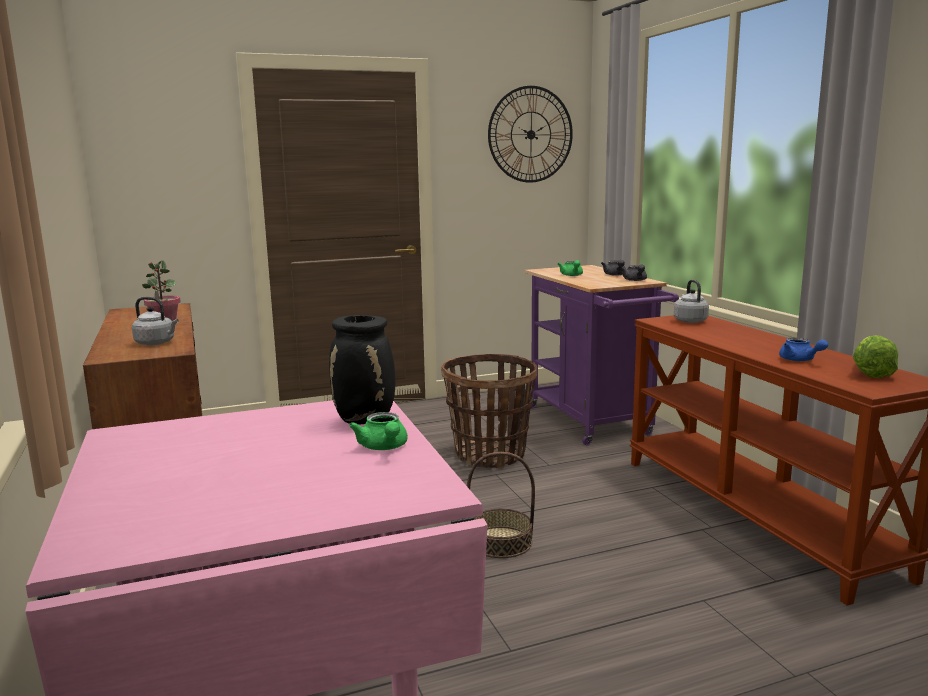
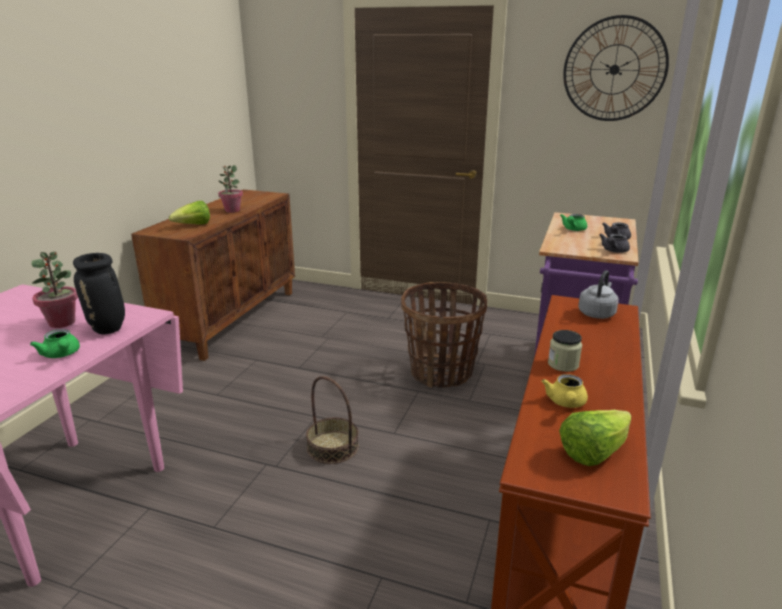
camera: 40 degrees right, 10 degrees up
grey kettle [132,297,179,345] -> lettuce [169,201,210,225]
green teapot [349,412,408,450] -> green teapot turned 60 degrees counterclockwise [30,329,80,358]
blue teapot [779,338,828,361] -> yellow teapot [541,374,588,408]
none -> potted plant [31,252,78,328]
none -> jar [548,330,582,372]

